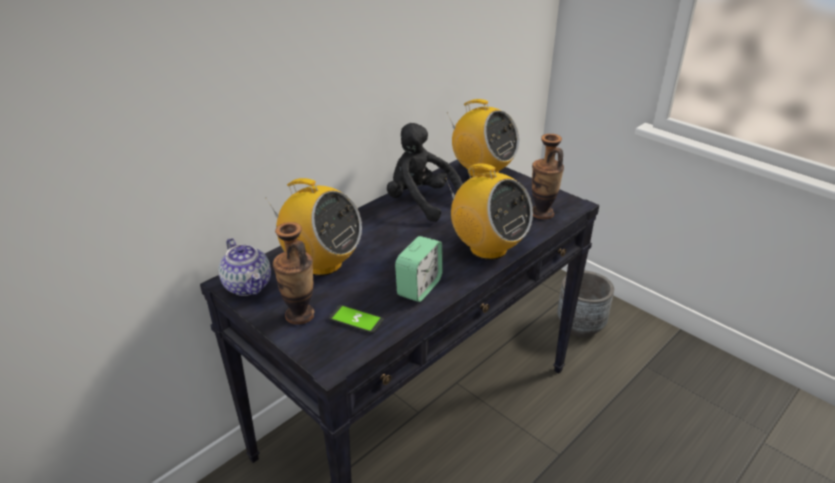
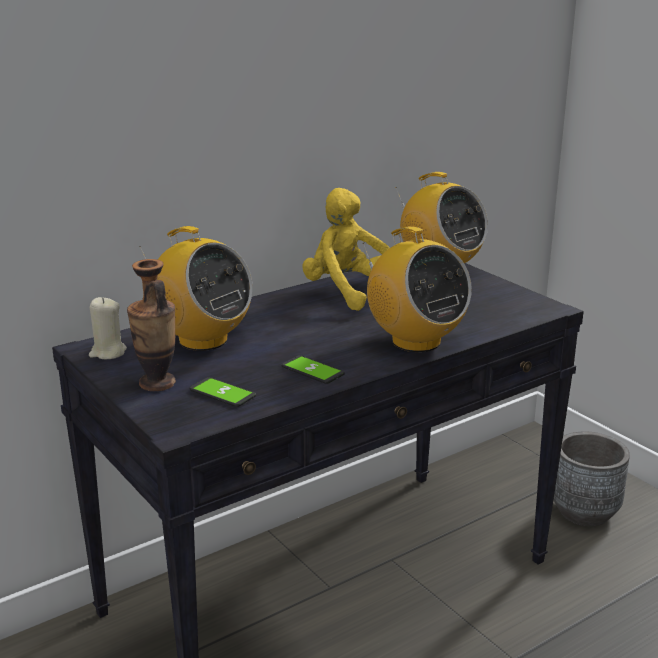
camera: 10 degrees right, 10 degrees down
teapot [219,238,271,296] -> beige candle [89,297,127,359]
black plush toy [387,123,463,222] -> yellow plush toy [302,188,390,311]
alarm clock [395,236,443,302] -> phone [281,355,345,384]
vase [532,134,564,219] -> none

